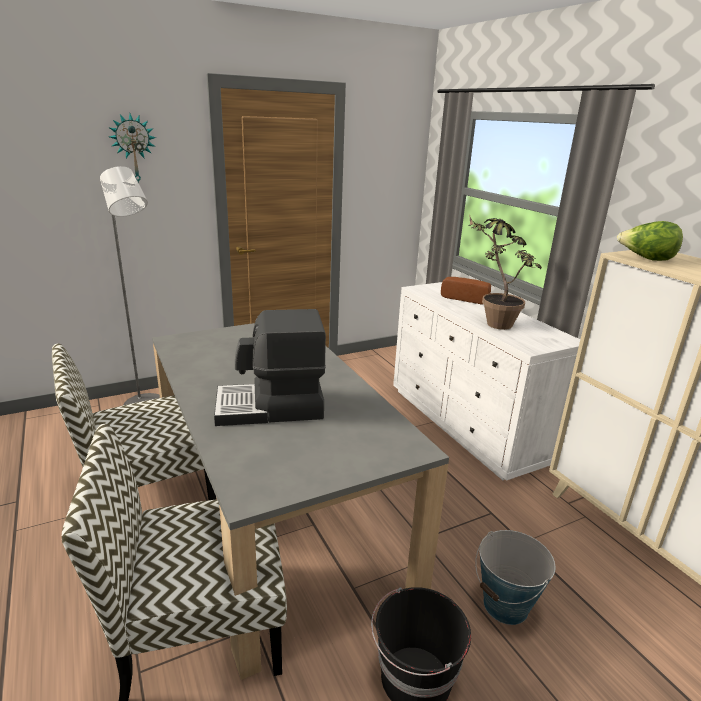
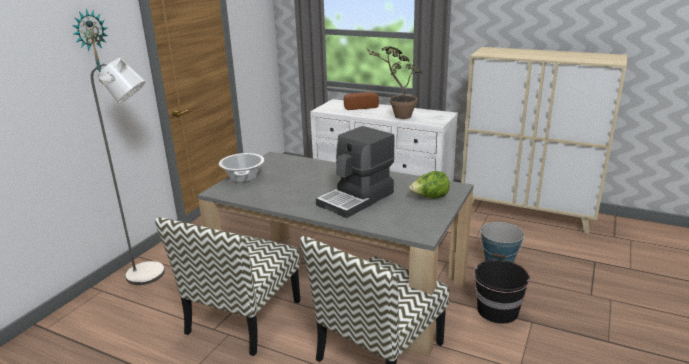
camera: 35 degrees left, 0 degrees up
lettuce [617,221,683,261] -> lettuce moved to [409,171,450,198]
none -> cooking pot [219,153,264,182]

